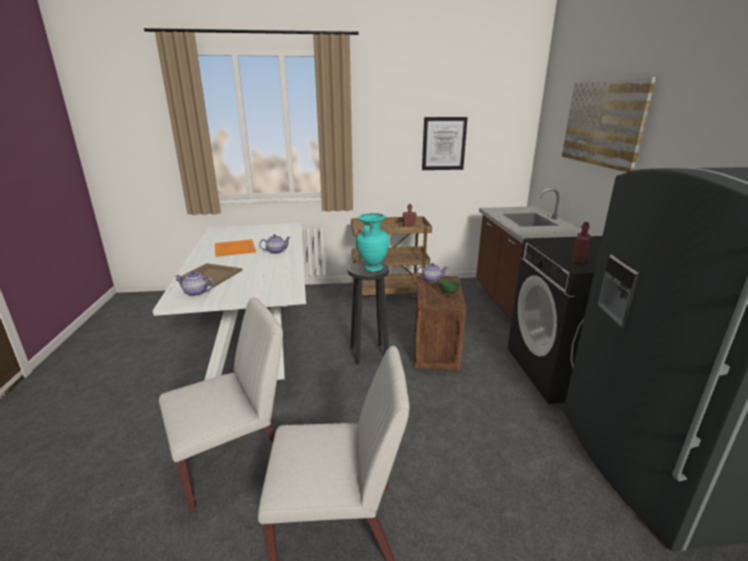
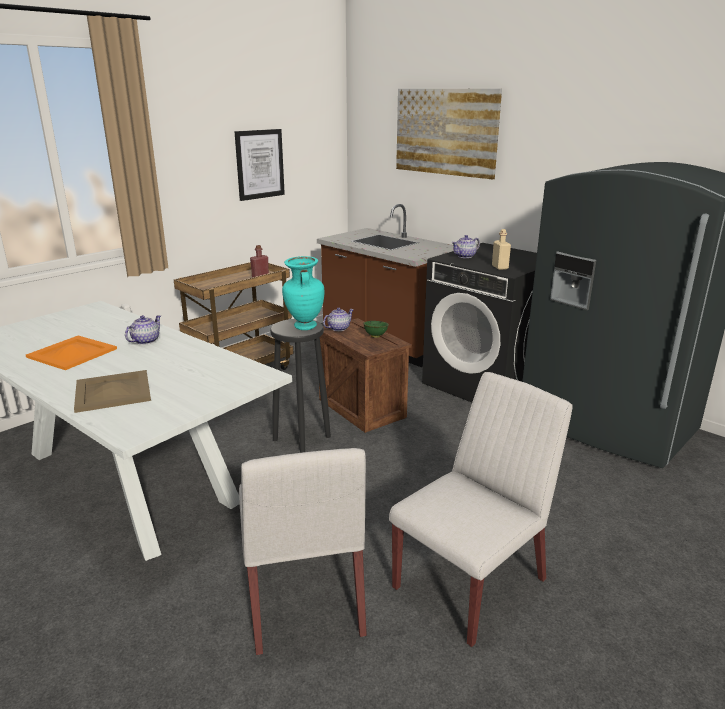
camera: 40 degrees left, 0 degrees up
white chair [159,297,283,513] -> white chair turned 150 degrees clockwise [239,448,367,655]
teapot [175,271,214,296] -> teapot moved to [452,235,480,258]
red bottle [572,222,591,264] -> beige bottle [492,229,511,270]

